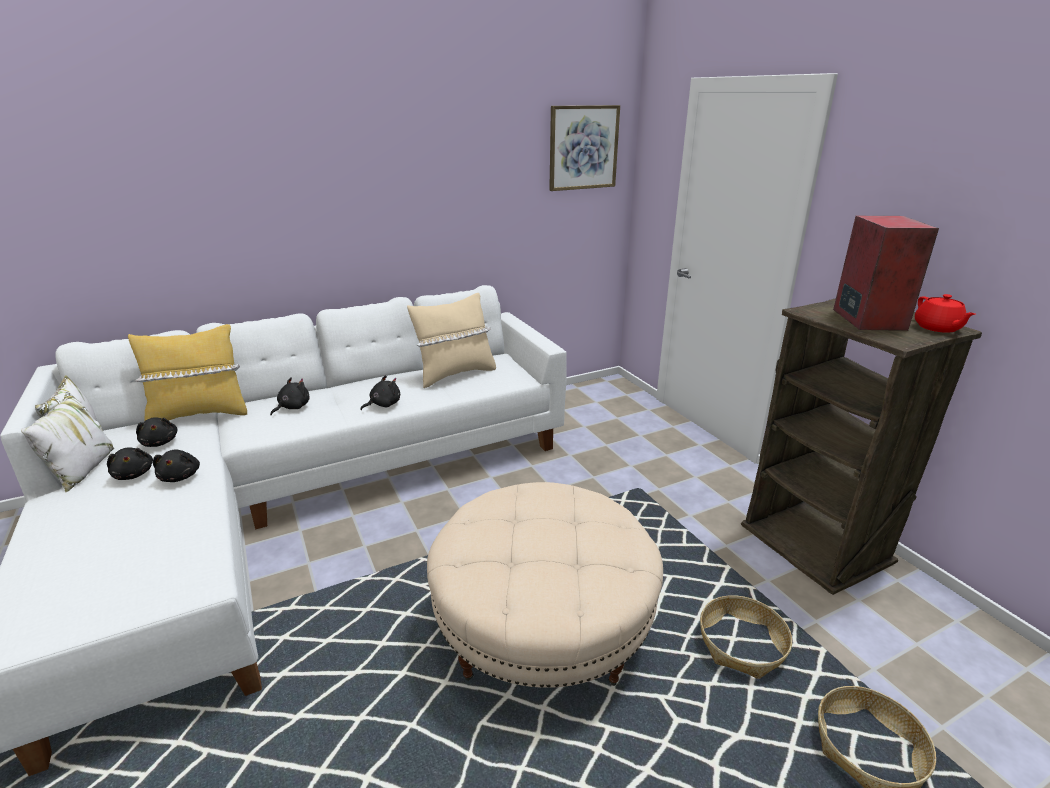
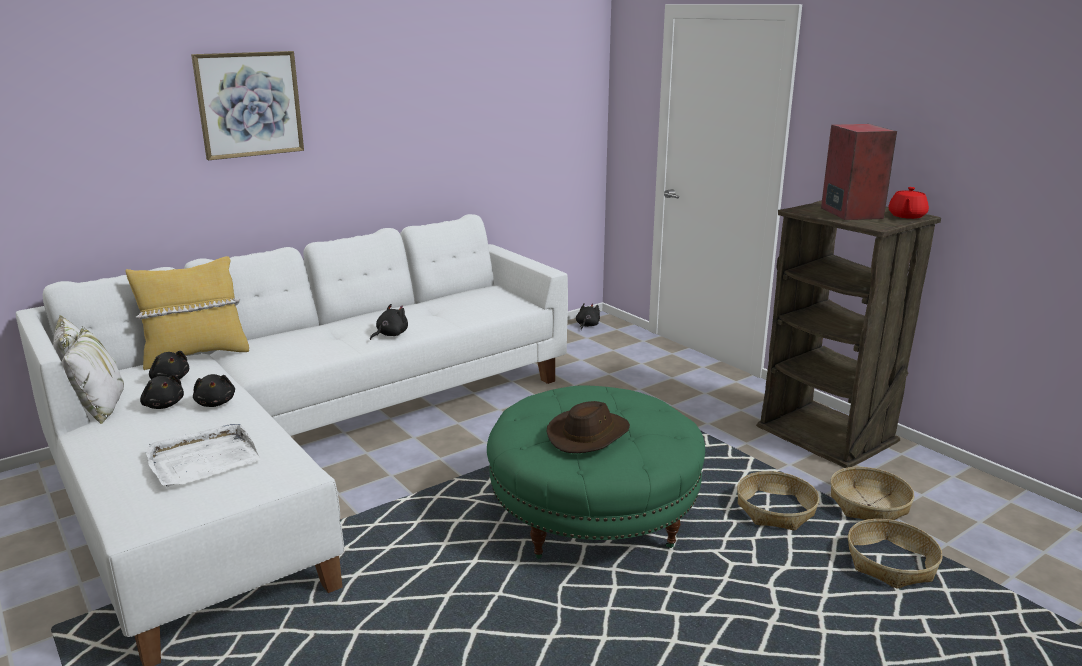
camera: 10 degrees left, 5 degrees down
black plush toy [270,377,309,416] -> black plush toy moved to [576,303,600,330]
beige pillow [407,293,496,388] -> none
beige ottoman [427,482,663,688] -> green ottoman [487,385,705,559]
picture [549,105,620,191] -> picture moved to [191,51,304,160]
red teapot [915,294,976,333] -> red teapot turned 45 degrees clockwise [889,187,929,219]
none -> white tray [145,424,261,487]
none -> brown hat [546,401,630,453]
none -> basket [830,467,915,520]

